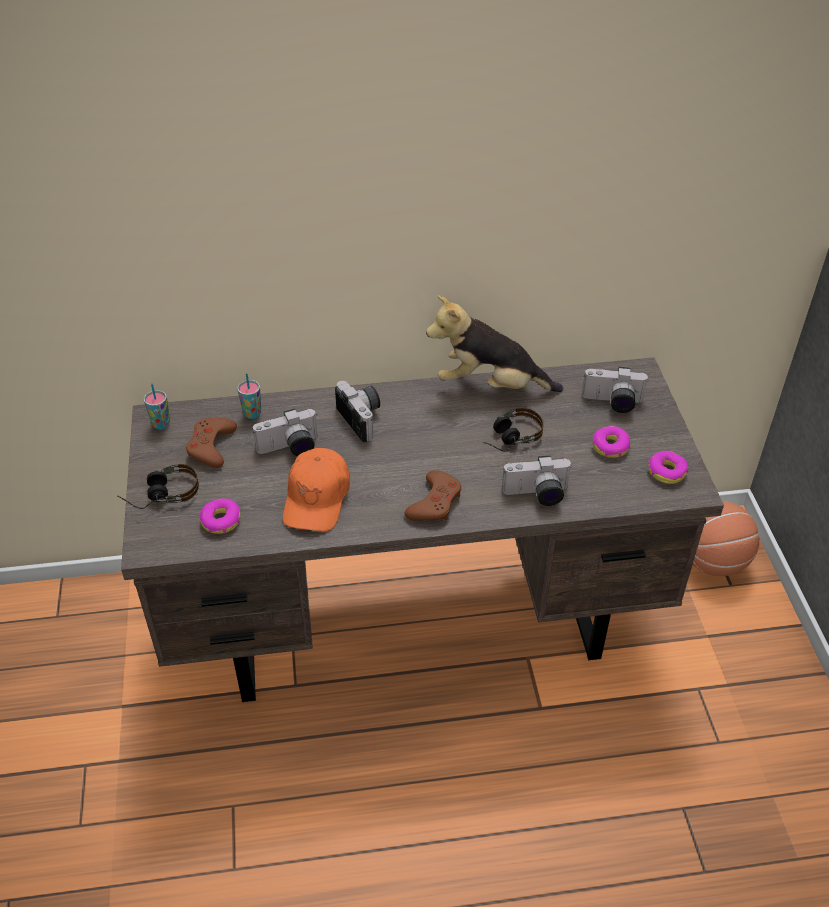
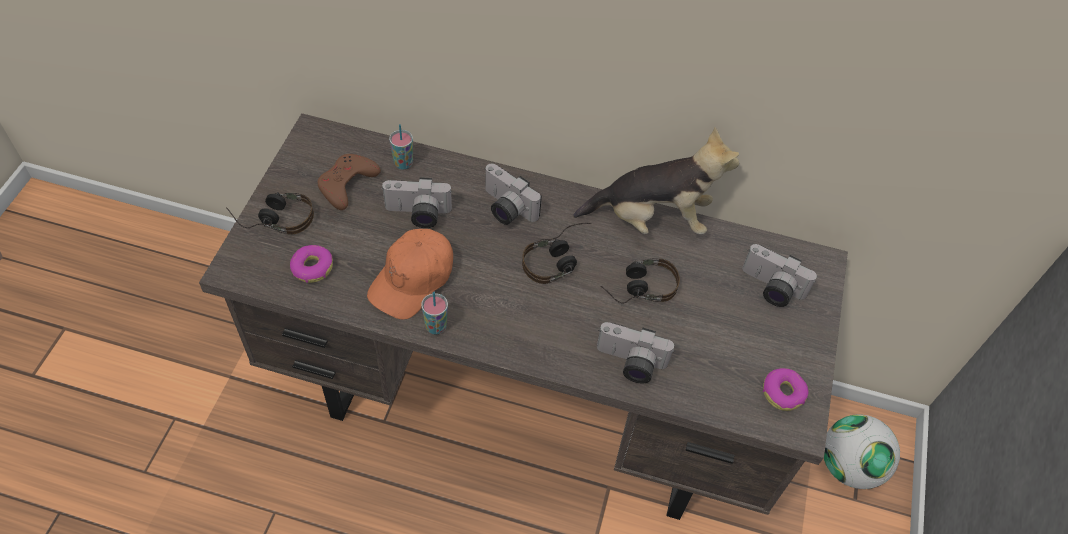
camera: 20 degrees right, 10 degrees up
cup [144,383,170,430] -> cup moved to [421,292,448,334]
camera [335,381,380,442] -> camera turned 135 degrees clockwise [484,164,542,225]
brown game controller [405,470,462,520] -> none
plush toy [426,295,563,392] -> plush toy turned 150 degrees clockwise [573,127,739,234]
donut [593,426,630,458] -> none
basketball [693,501,759,576] -> football [824,414,900,489]
none -> headphones [522,223,592,284]

